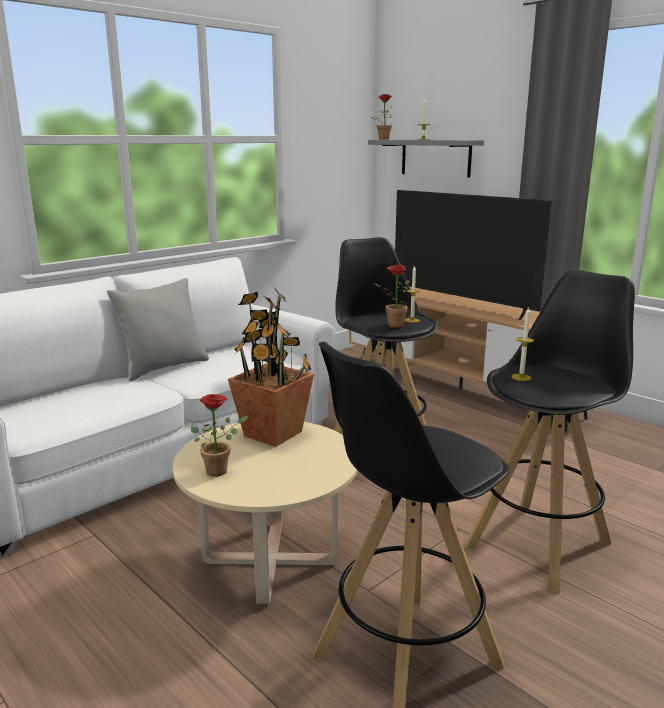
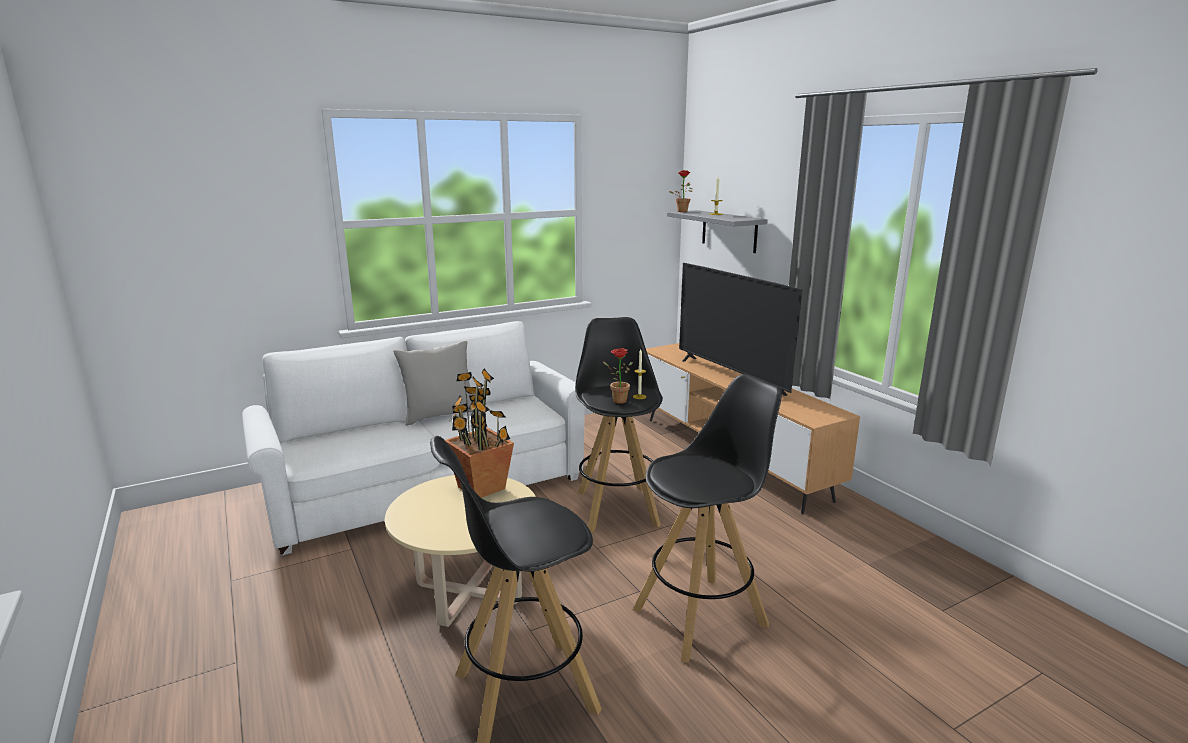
camera: 15 degrees right, 0 degrees up
potted plant [191,394,248,477] -> none
candle [511,306,534,381] -> none

